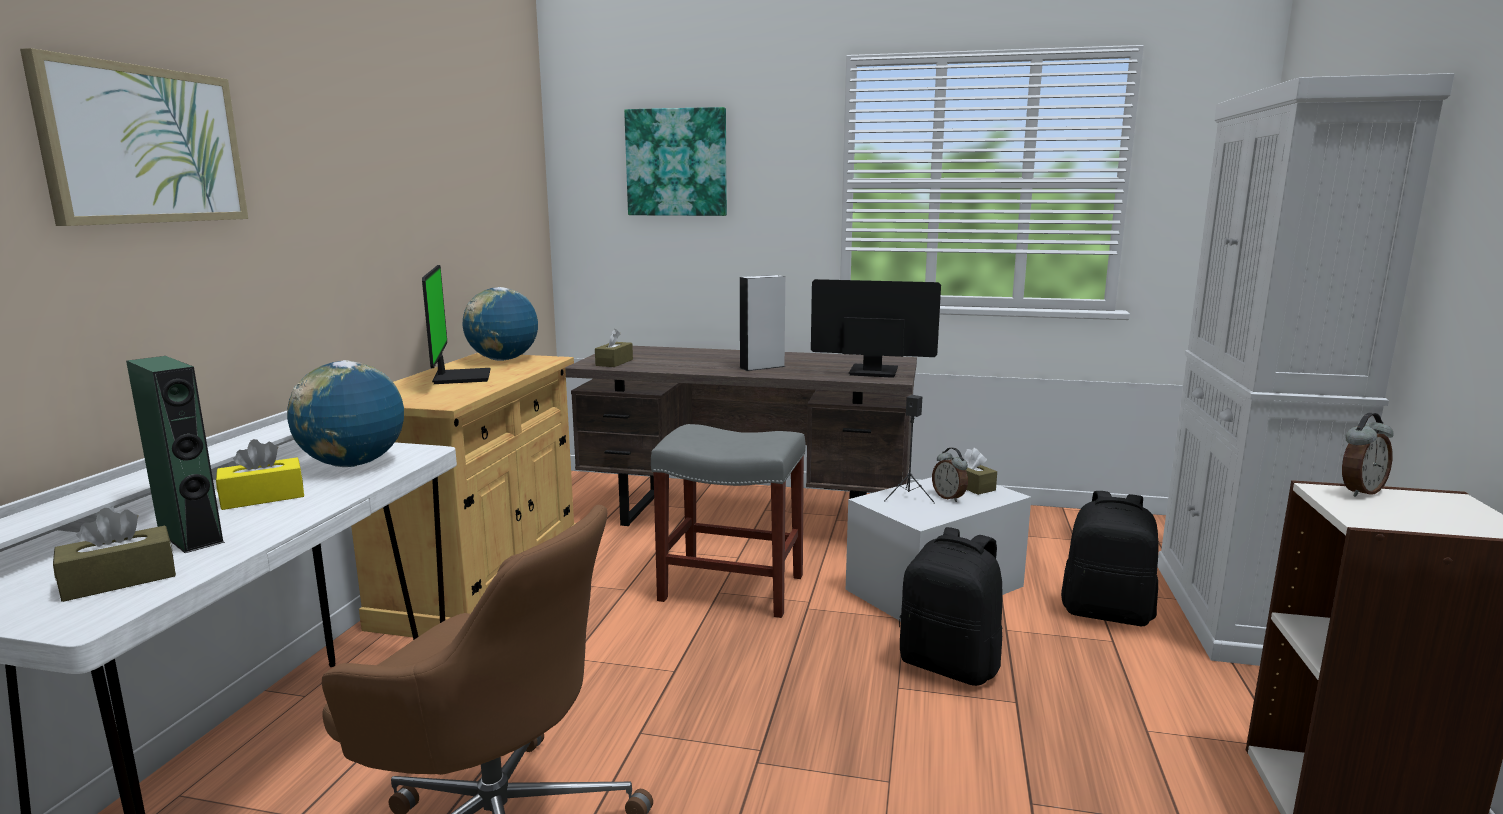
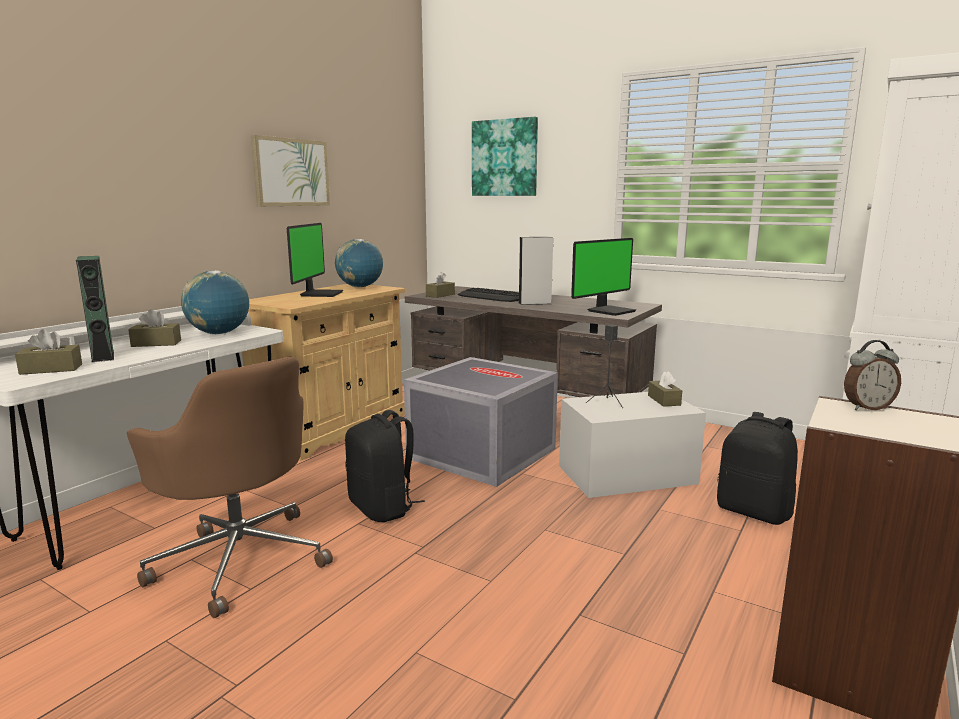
camera: 20 degrees right, 0 degrees up
picture [20,48,248,226] -> picture moved to [251,135,330,206]
yellow tissue box [216,439,304,510] -> brown tissue box [128,309,181,347]
grey stool [651,424,805,618] -> grey storage box [404,357,558,487]
monitor [811,279,941,378] -> monitor turned 105 degrees clockwise [571,238,636,316]
black backpack [899,527,1003,686] -> black backpack moved to [345,410,425,522]
alarm clock [932,448,968,502] -> none
none -> keyboard [458,288,519,302]

